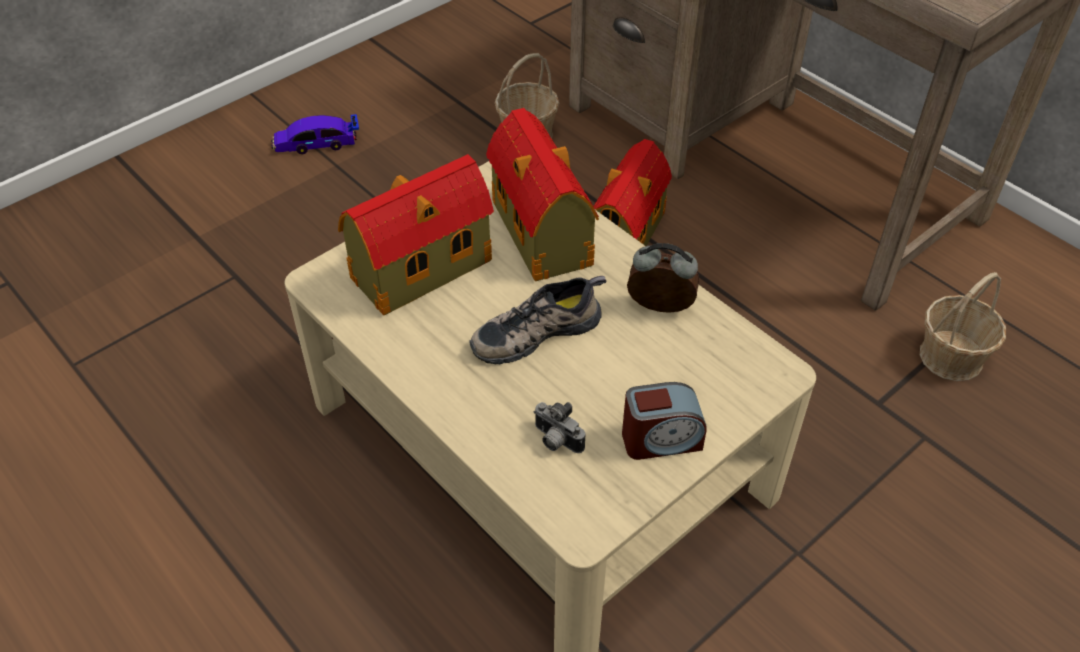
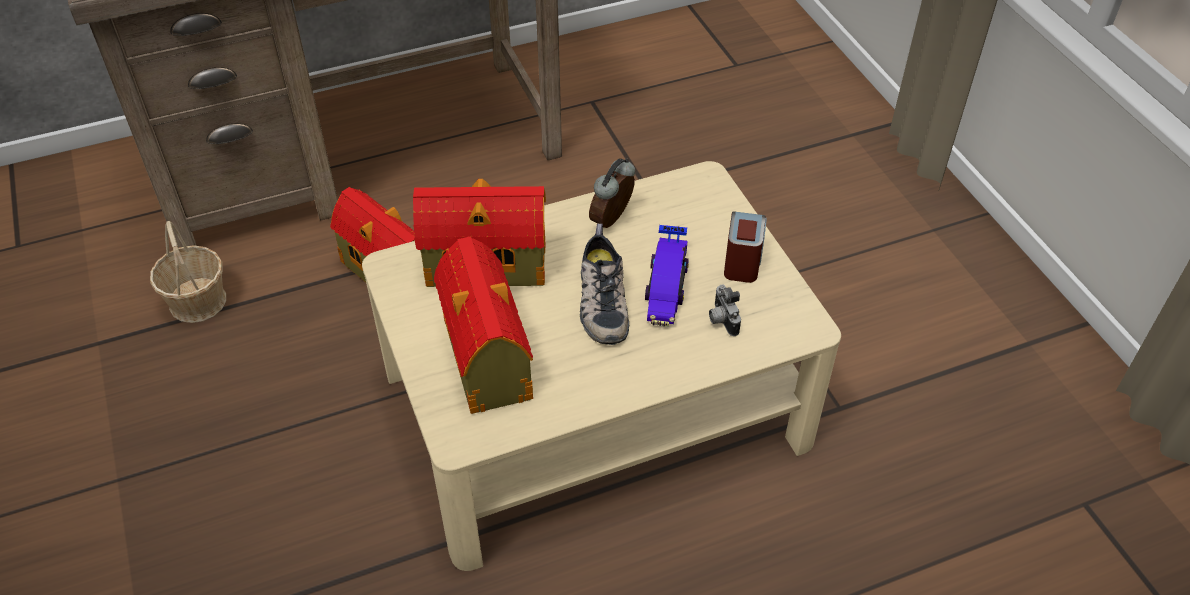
camera: 70 degrees left, 0 degrees up
toy car [271,114,359,154] -> toy car moved to [645,225,689,326]
camera [534,402,585,453] -> camera turned 105 degrees clockwise [709,284,741,336]
basket [920,272,1006,381] -> none

